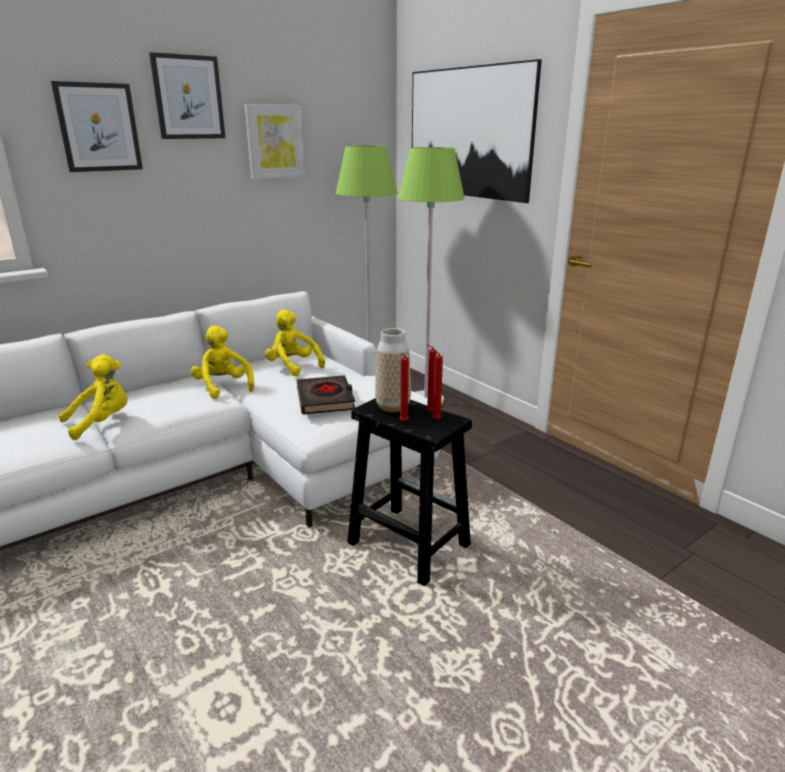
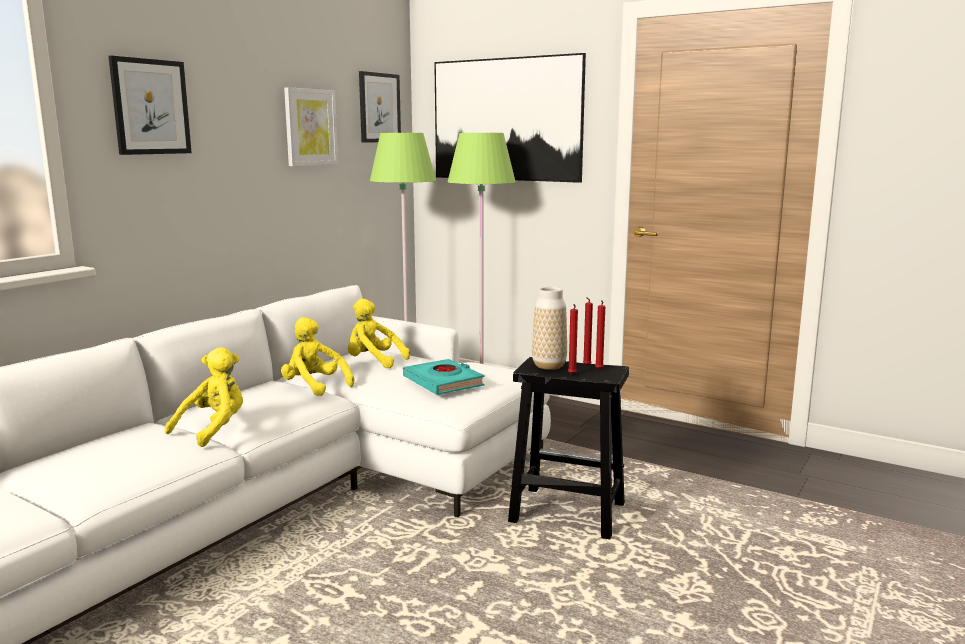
camera: 20 degrees left, 10 degrees down
picture [149,52,225,139] -> picture moved to [359,71,401,143]
black book [297,375,355,415] -> turquoise book [403,359,484,395]

